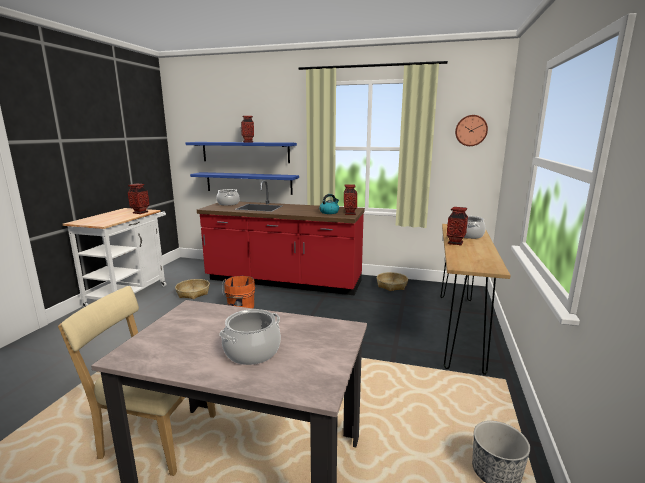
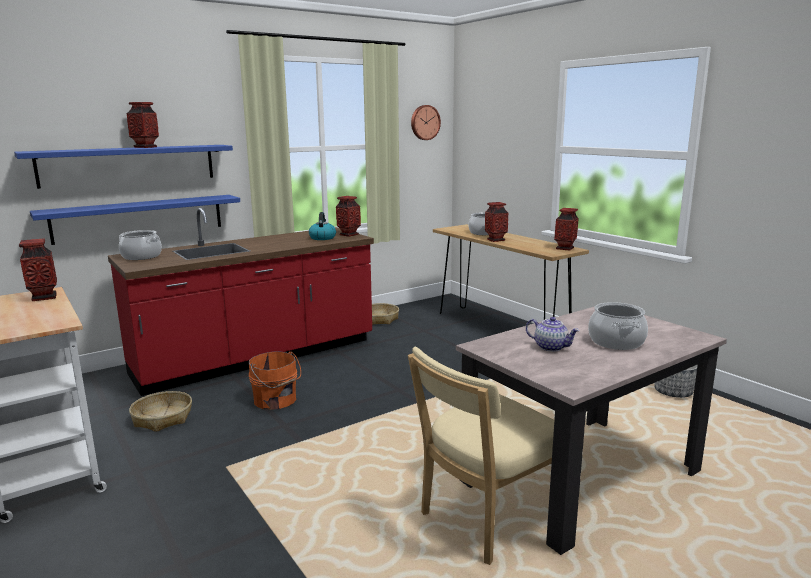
camera: 50 degrees left, 0 degrees up
none -> teapot [526,317,580,352]
none -> vase [554,208,579,250]

